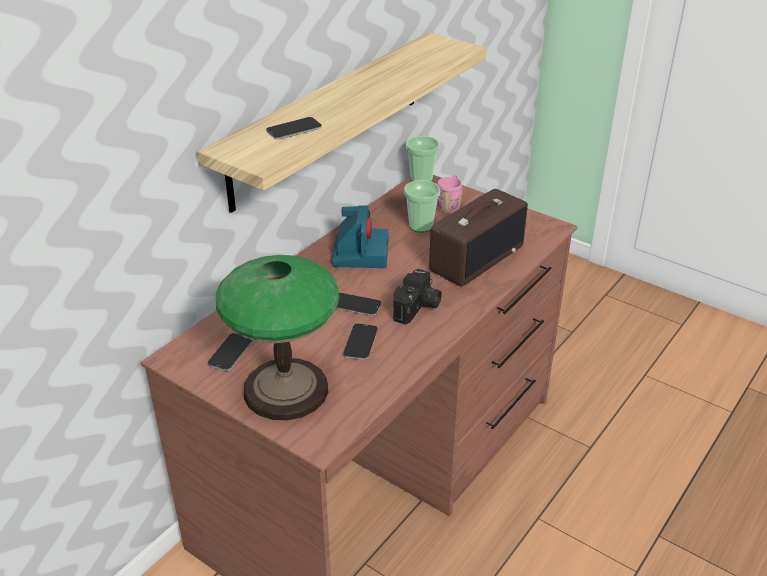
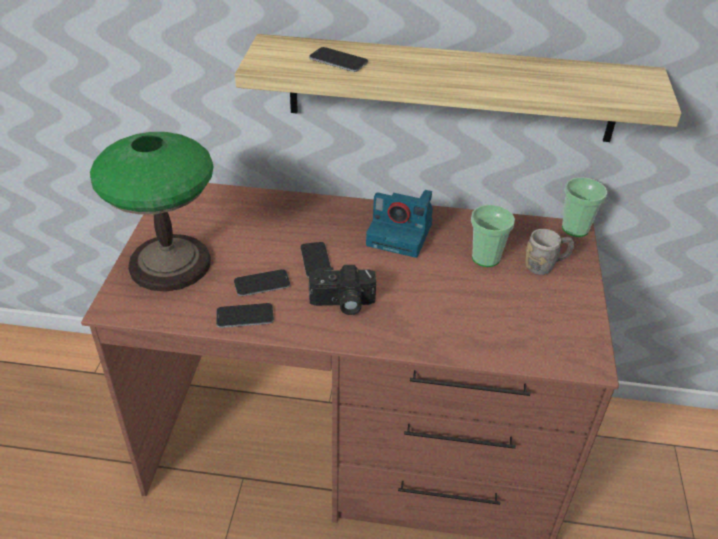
camera: 60 degrees right, 5 degrees up
phone [207,333,253,371] -> phone moved to [216,303,274,328]
camera [332,206,389,268] -> camera turned 45 degrees clockwise [366,190,433,258]
radio [429,189,528,287] -> none
pink mug [437,175,462,214] -> grey mug [525,229,575,275]

